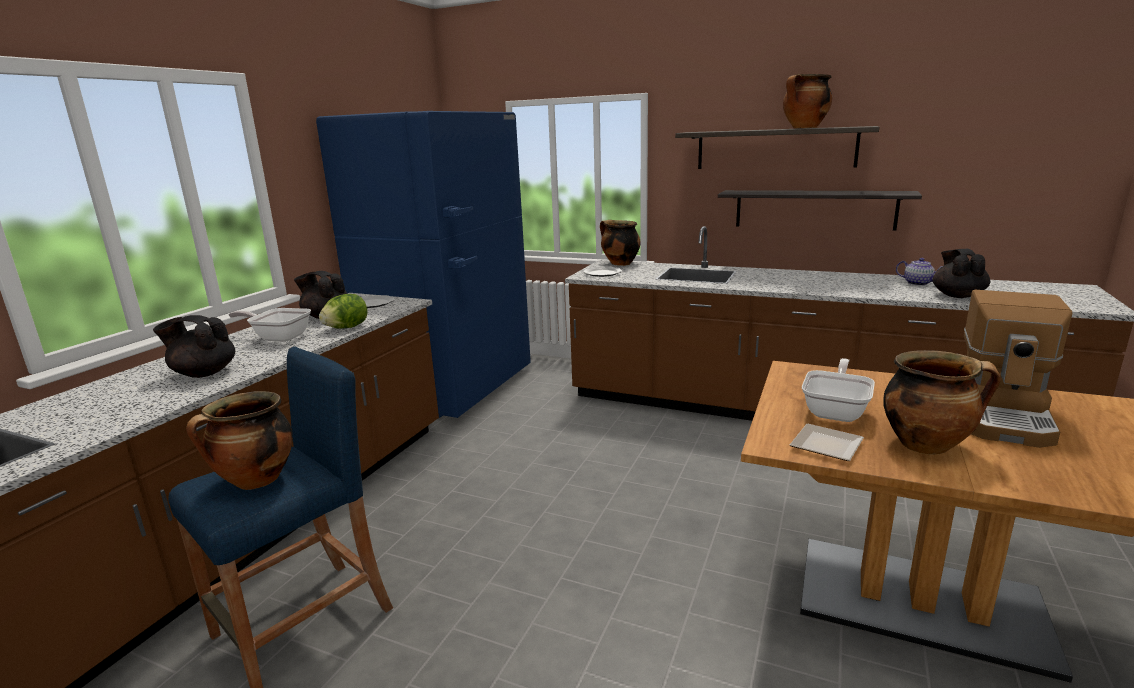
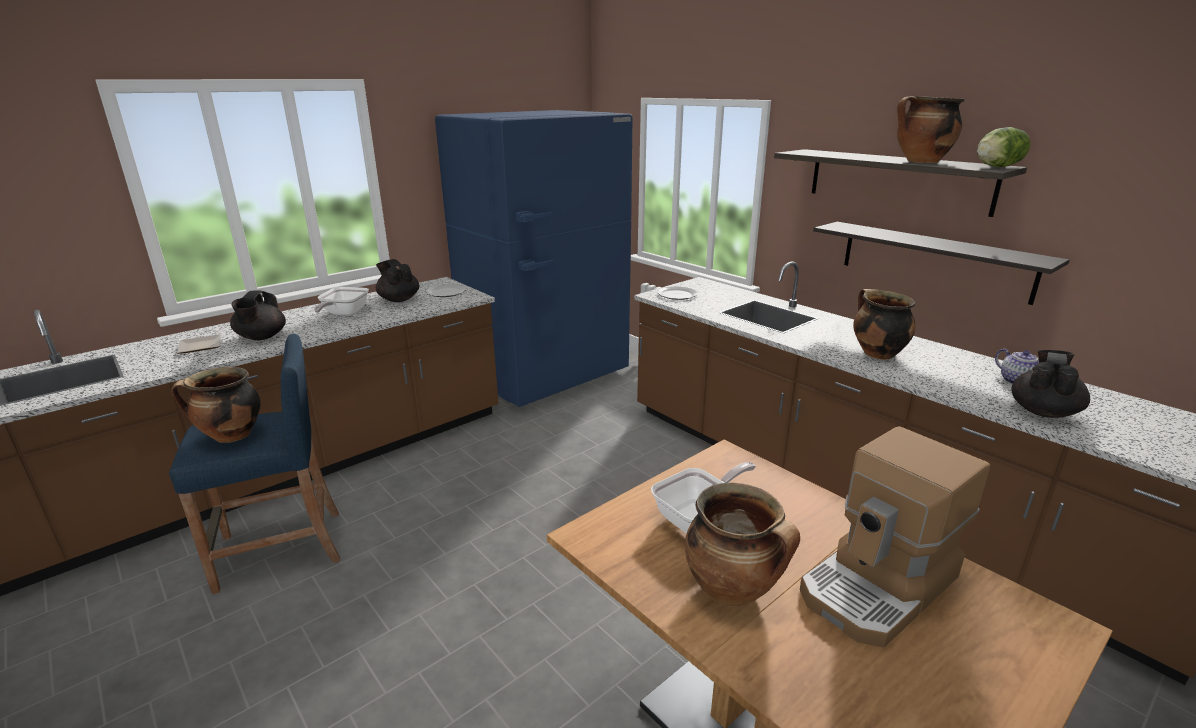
camera: 25 degrees right, 5 degrees up
black teapot [153,315,235,378] -> black teapot turned 120 degrees counterclockwise [230,290,286,340]
frying pan [228,308,311,342] -> frying pan turned 120 degrees counterclockwise [314,287,369,316]
lettuce [319,294,367,329] -> lettuce moved to [977,127,1030,167]
cooking pot [600,220,641,266] -> cooking pot moved to [853,289,915,360]
plate [790,424,864,461] -> plate moved to [177,334,221,354]

